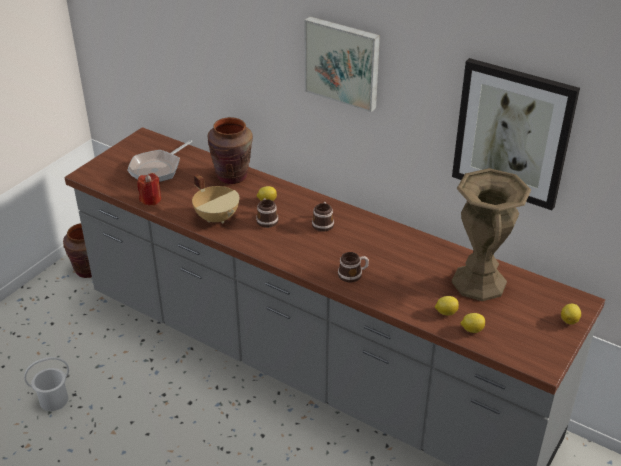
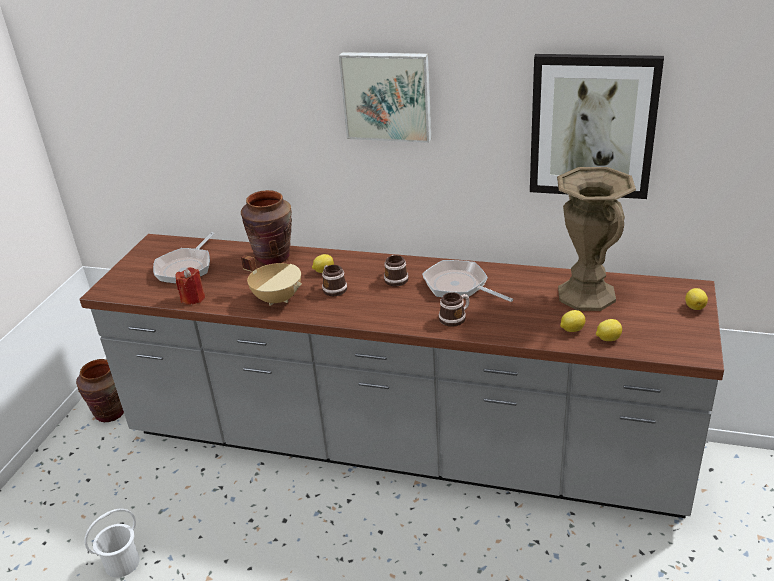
camera: 15 degrees left, 5 degrees down
none -> frying pan [422,260,513,302]

